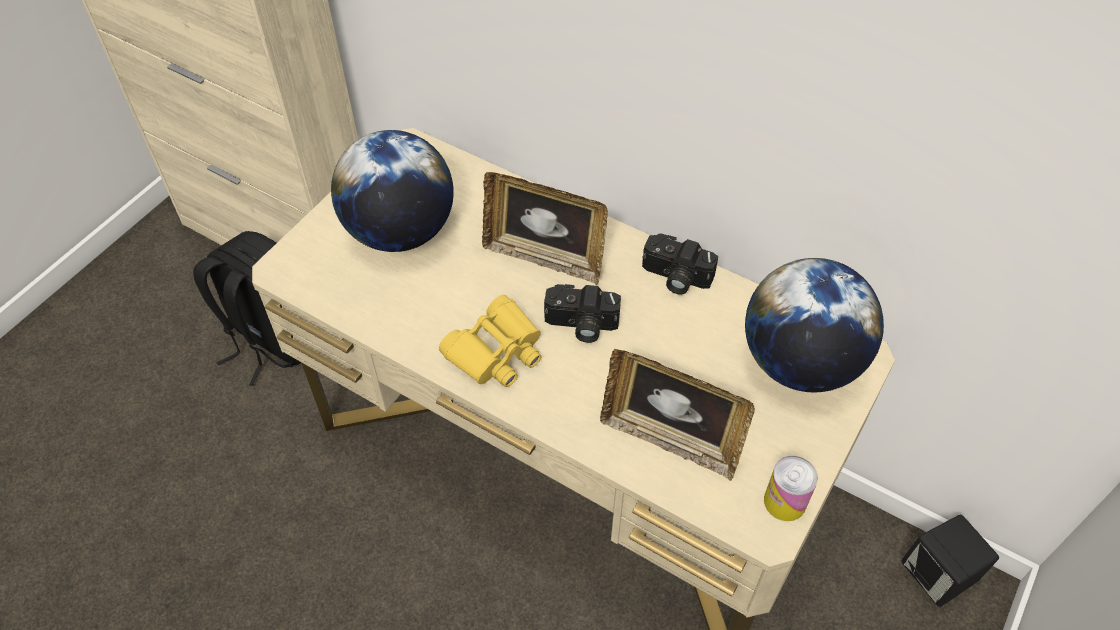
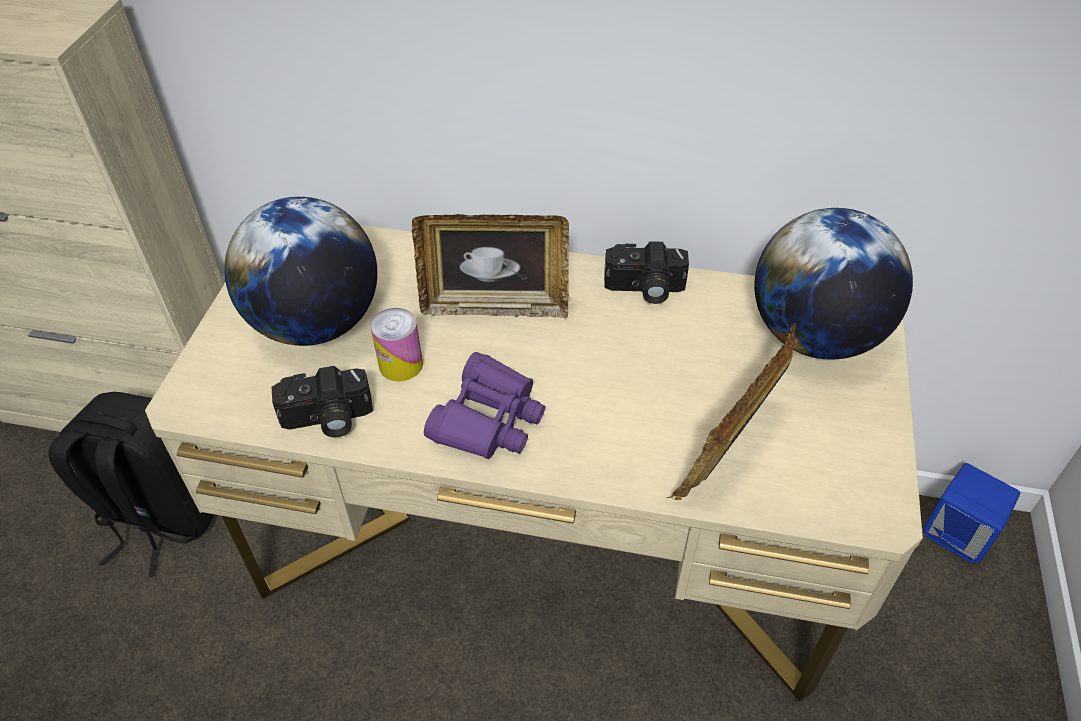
camera: 20 degrees left, 5 degrees down
yellow binoculars [439,295,542,387] -> purple binoculars [424,352,545,459]
camera [544,284,621,343] -> camera moved to [272,366,373,437]
picture frame [600,349,755,481] -> picture frame turned 120 degrees clockwise [667,323,799,500]
can [764,456,818,521] -> can moved to [371,308,423,381]
black speaker [901,515,999,607] -> blue speaker [923,463,1020,563]

